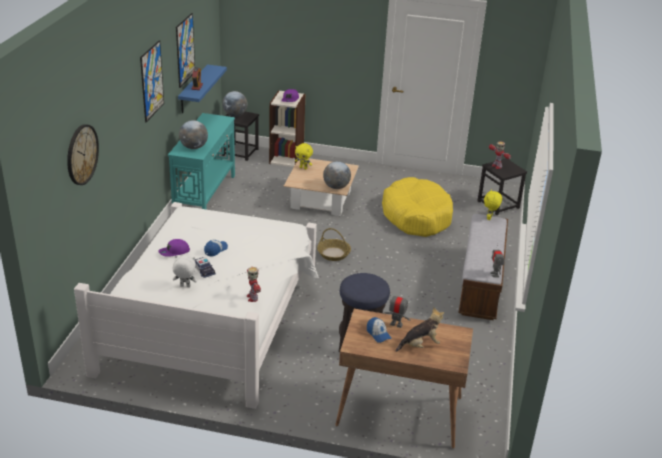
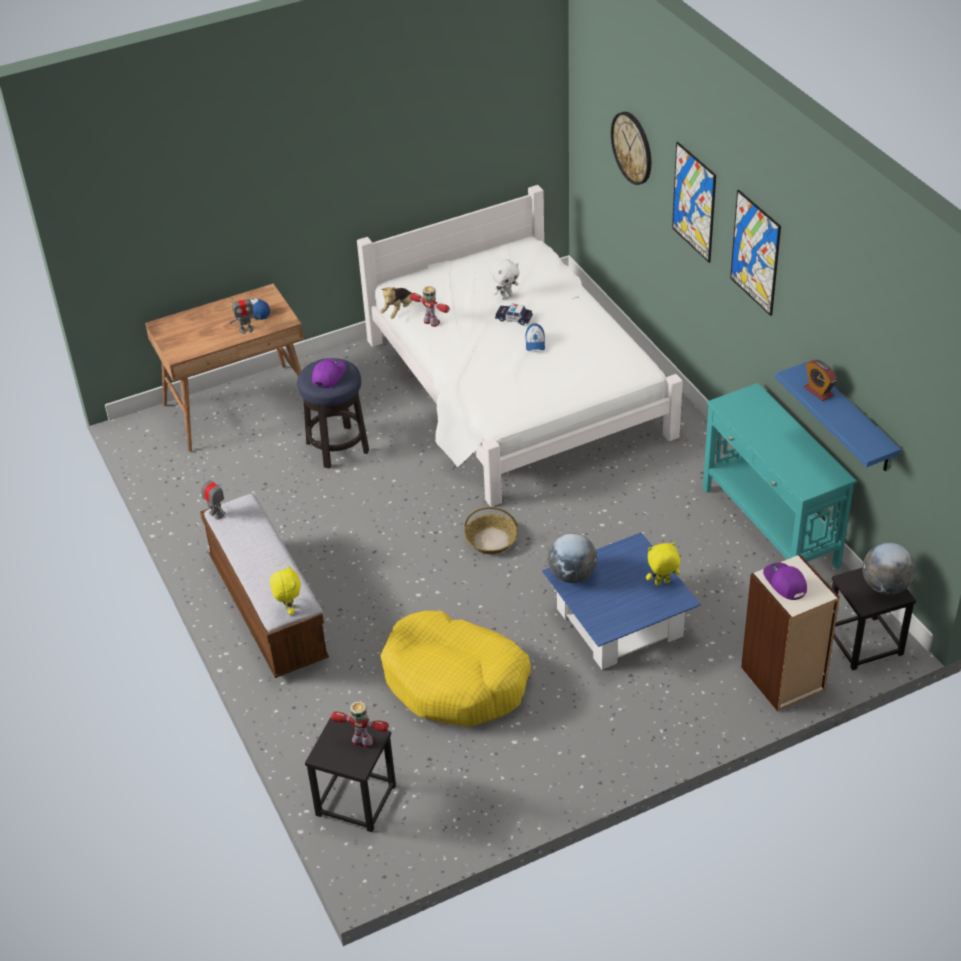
camera: 145 degrees right, 10 degrees up
purple cap [158,239,190,257] -> purple cap moved to [312,358,346,388]
picture [176,13,195,88] -> picture moved to [672,142,716,263]
globe [179,120,208,149] -> none
beige coffee table [284,158,359,216] -> blue coffee table [542,532,701,670]
plush toy [396,307,444,352] -> plush toy moved to [380,287,412,318]

